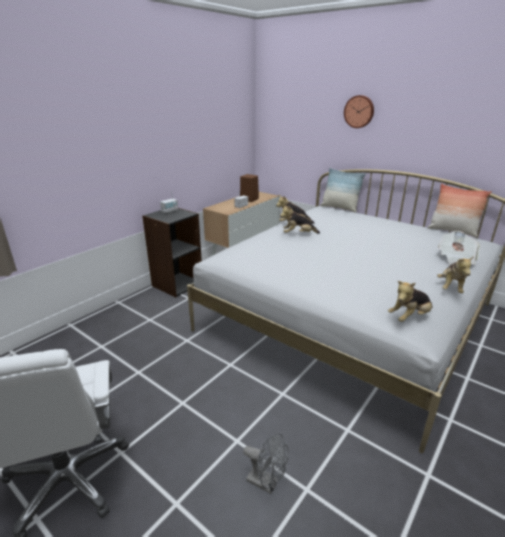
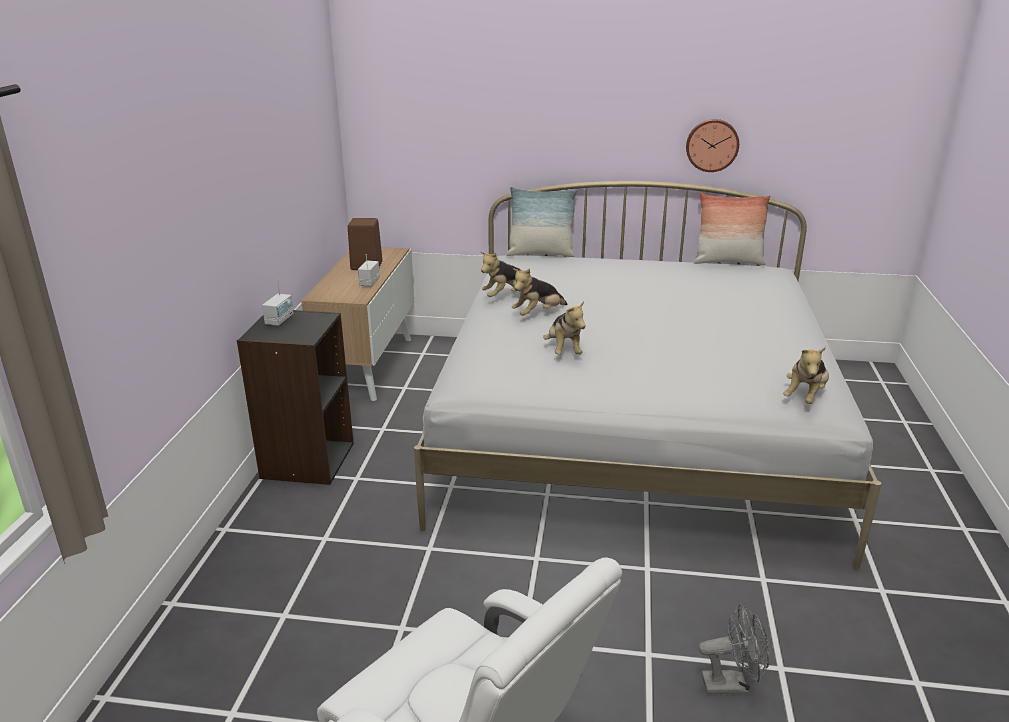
camera: 30 degrees left, 0 degrees up
wall clock [344,95,374,128] -> wall clock moved to [686,119,739,172]
plush toy [437,256,474,293] -> plush toy moved to [543,301,586,354]
newspaper [438,231,480,265] -> none

